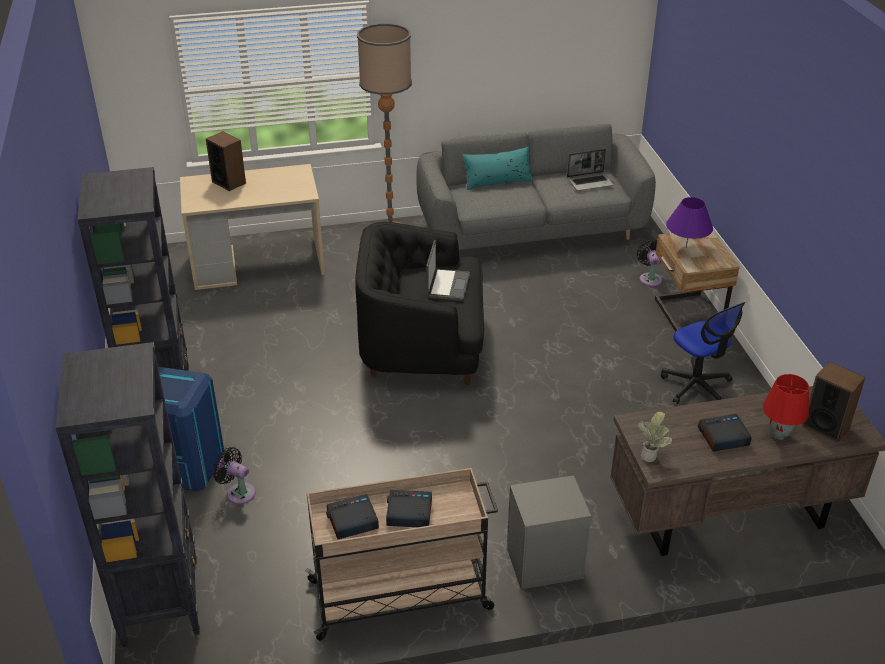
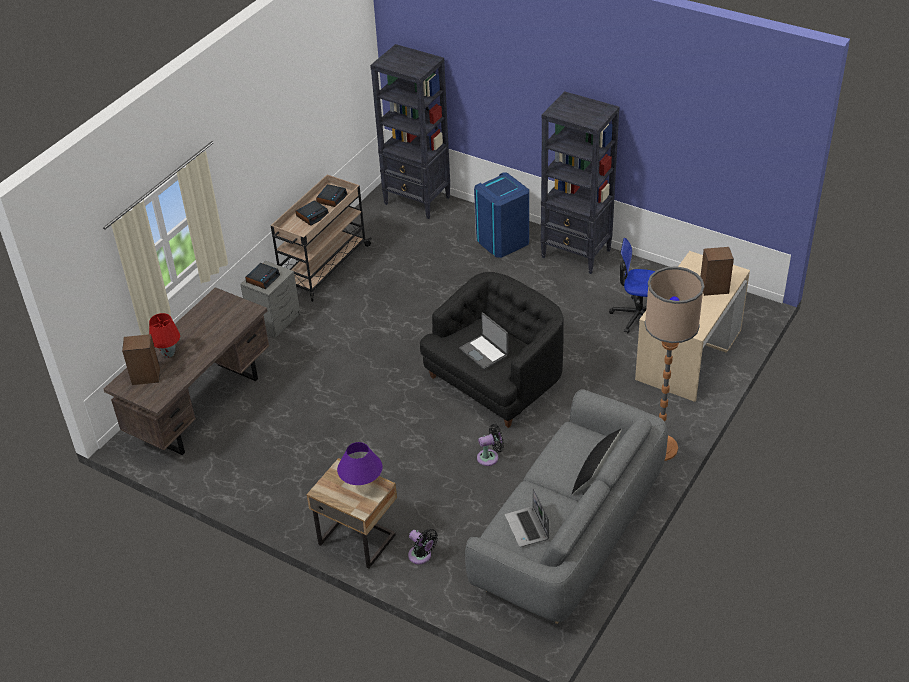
camera: 135 degrees right, 5 degrees up
black fan [213,447,256,504] -> black fan moved to [477,424,504,466]
turquoise pillow [462,146,533,190] -> black pillow [572,428,622,494]
laptop [567,149,614,191] -> laptop turned 45 degrees counterclockwise [505,488,549,547]
potted plant [638,411,672,462] -> none
office chair [661,302,746,404] -> office chair moved to [609,238,655,333]
alarm clock [697,414,752,452] -> alarm clock moved to [245,263,280,289]

